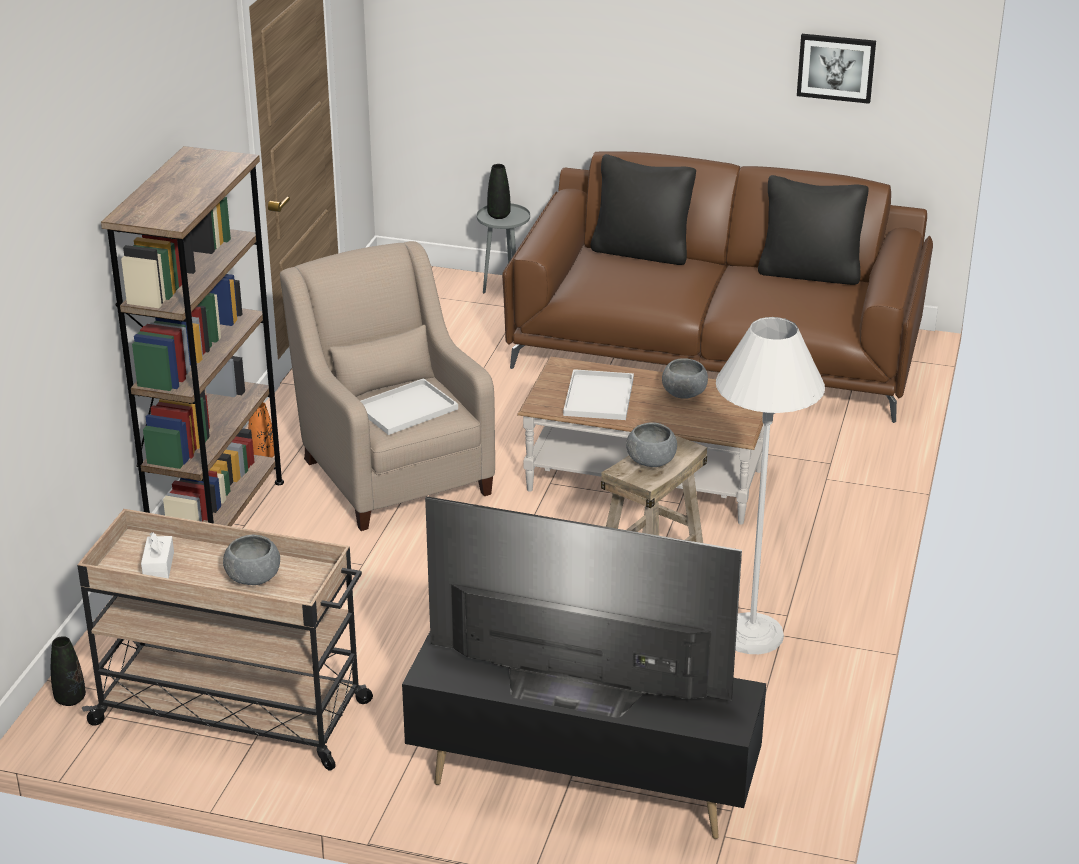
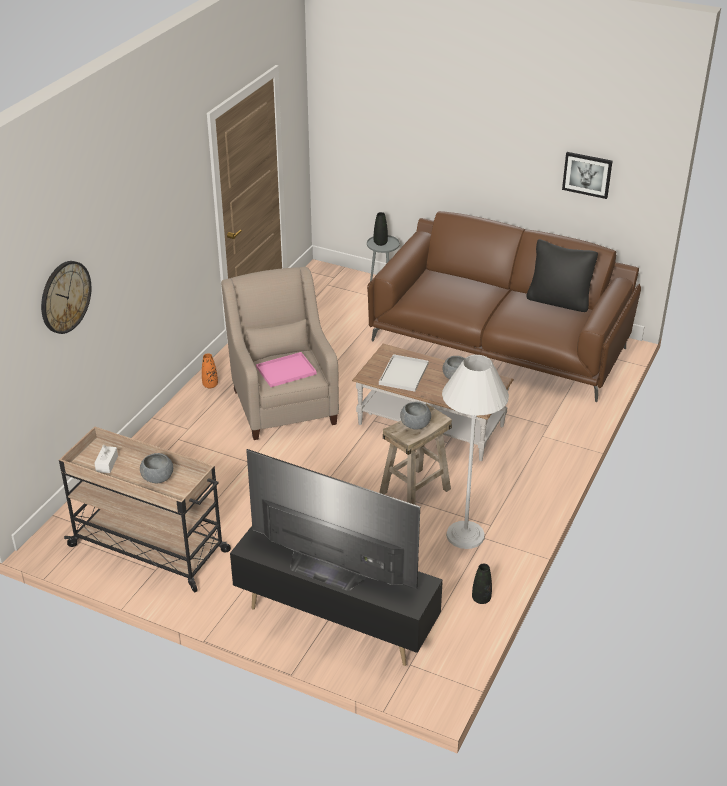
camera: 10 degrees right, 5 degrees up
black vase [51,636,86,706] -> black vase moved to [472,564,492,604]
brown bookcase [101,146,284,526] -> none
white tray [361,378,458,435] -> pink tray [256,352,317,387]
black pillow [591,154,696,265] -> none
none -> wall clock [41,261,91,334]

